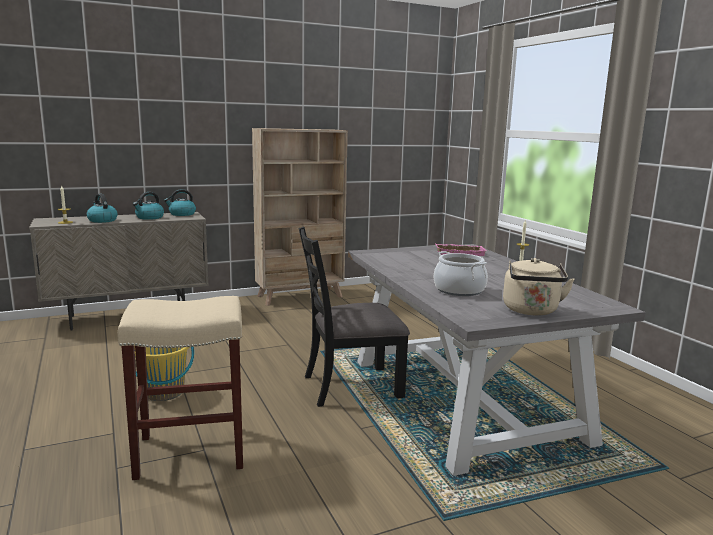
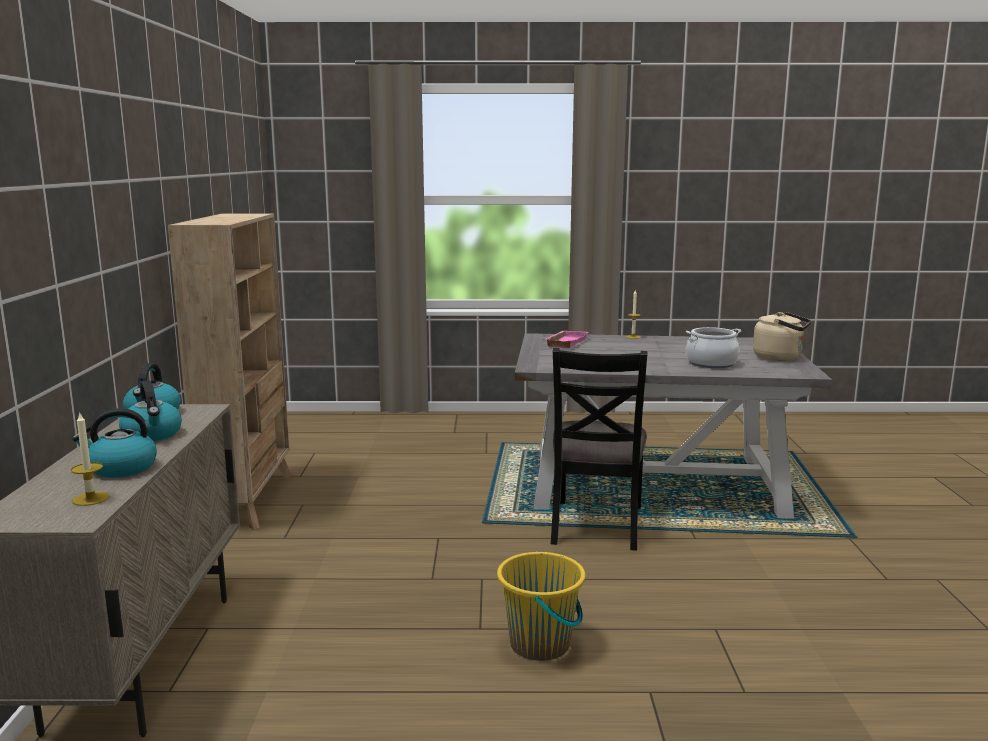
camera: 65 degrees left, 0 degrees up
beige stool [118,296,243,480] -> none

